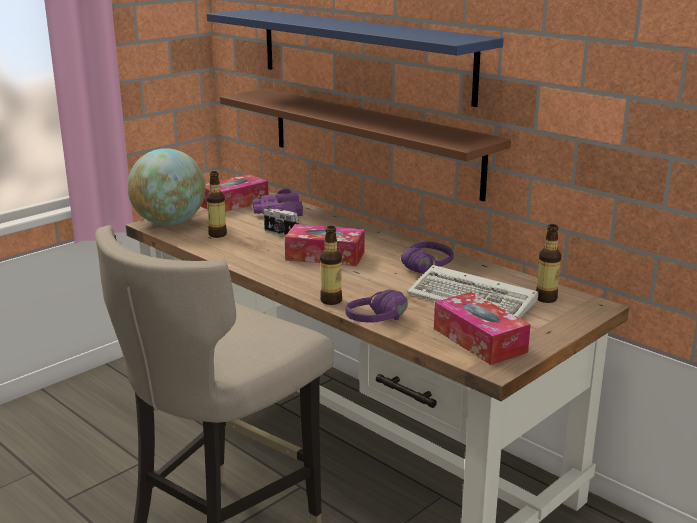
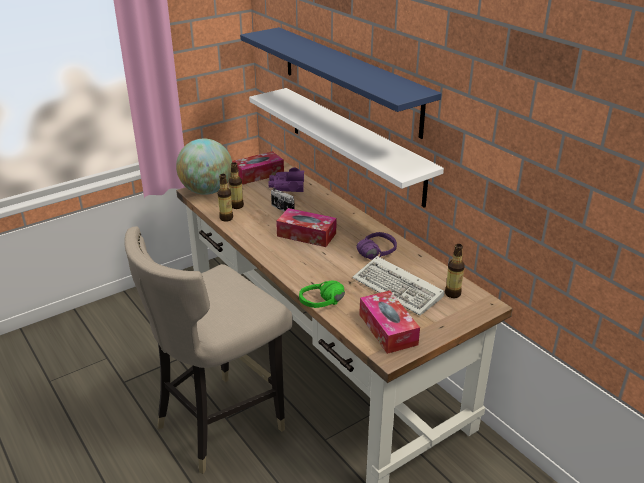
camera: 10 degrees right, 10 degrees up
brown shelf [220,89,511,201] -> white shelf [249,88,444,208]
bottle [320,226,342,305] -> bottle moved to [218,174,233,222]
purple headphones [345,290,408,323] -> green headphones [299,280,345,308]

